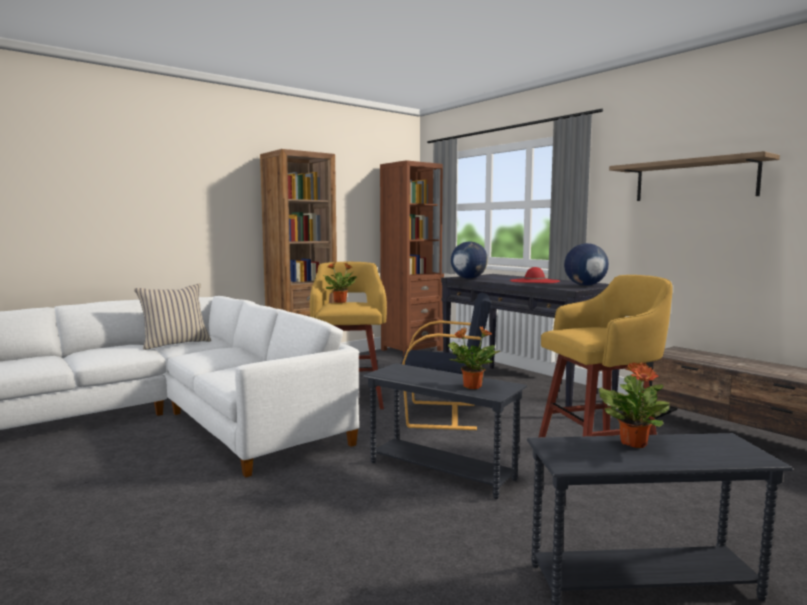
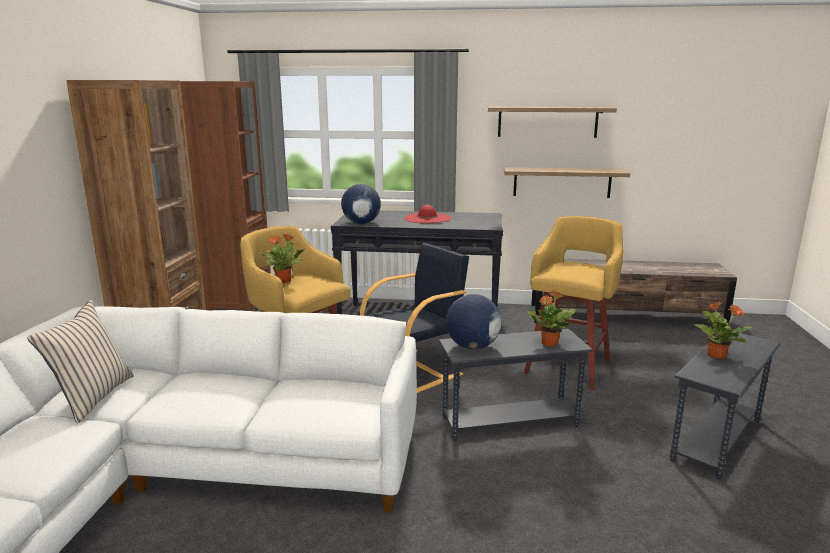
camera: 45 degrees left, 10 degrees up
globe [564,243,609,286] -> globe moved to [446,294,501,349]
none -> shelf [504,167,630,198]

